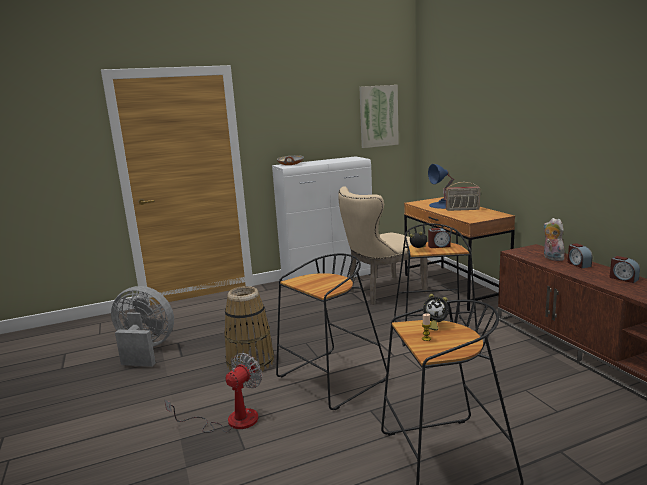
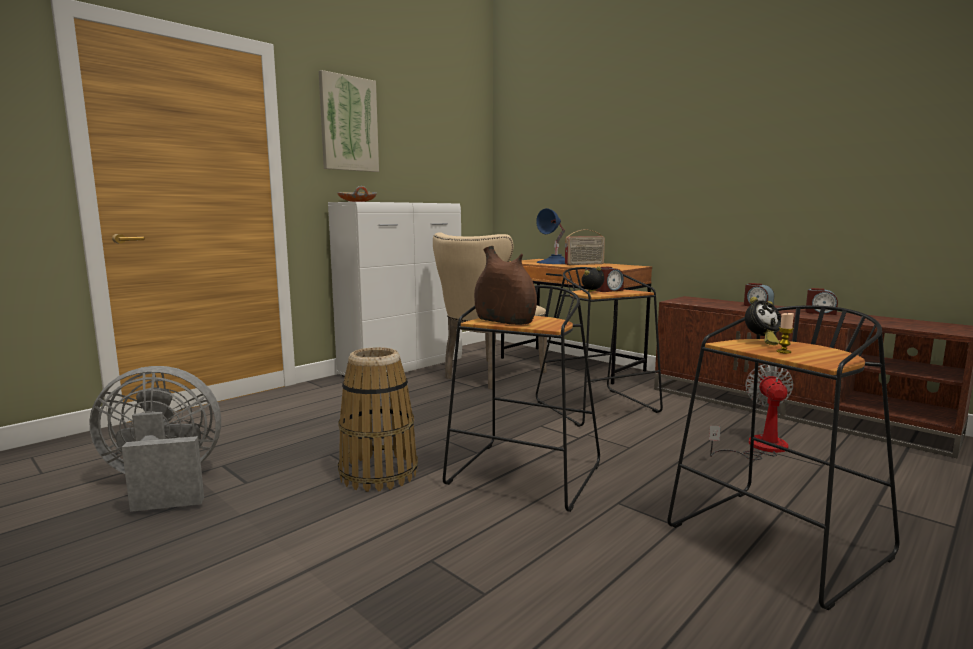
camera: 25 degrees left, 5 degrees down
fan [165,353,262,433] -> fan moved to [709,364,794,460]
picture [359,85,399,148] -> picture moved to [319,70,379,172]
plush toy [543,218,565,261] -> none
none -> brown vase [474,246,537,325]

